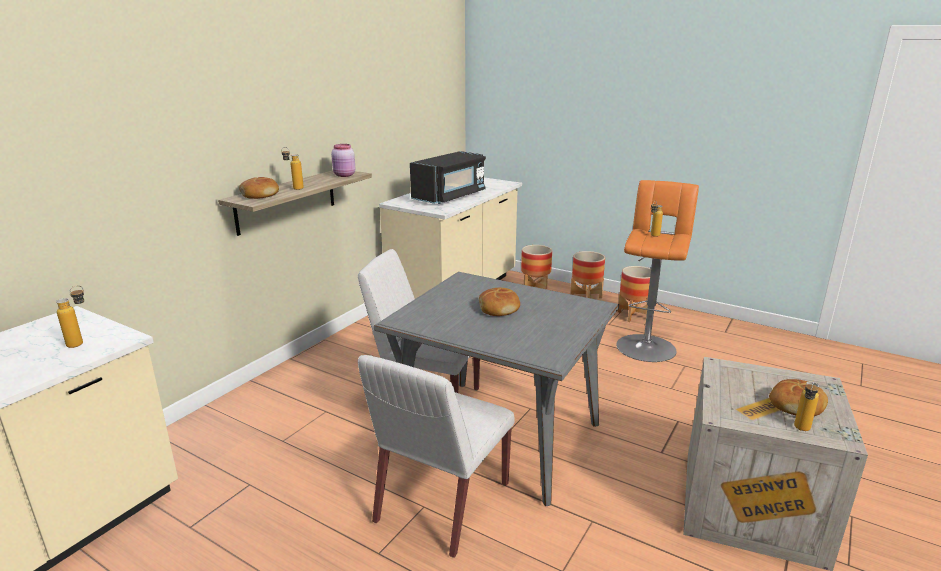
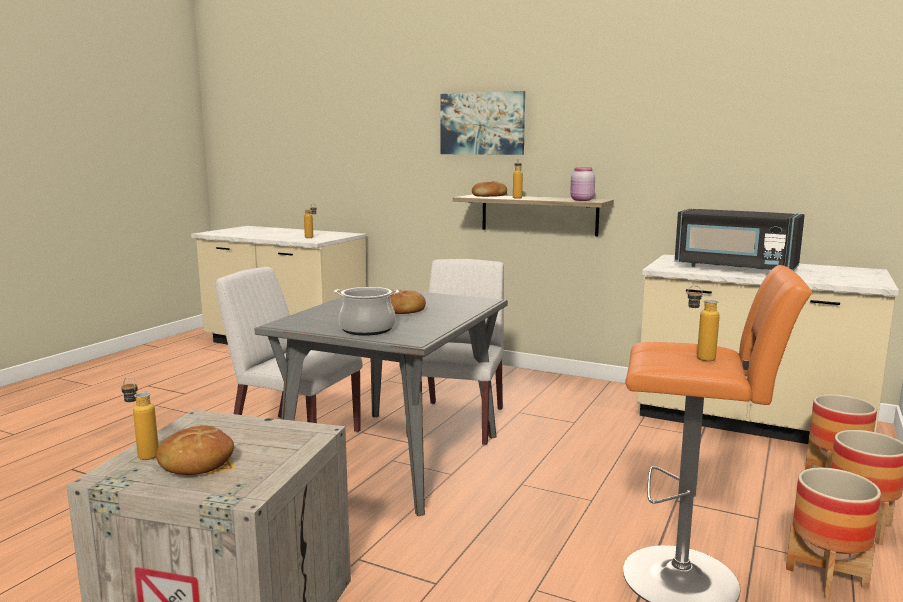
camera: 85 degrees right, 10 degrees down
none -> cooking pot [334,287,399,336]
none -> picture [440,91,525,155]

